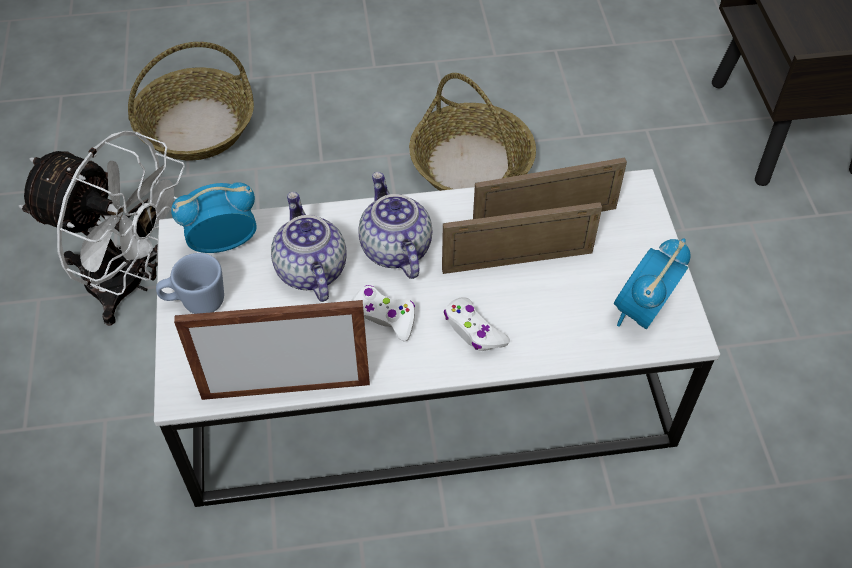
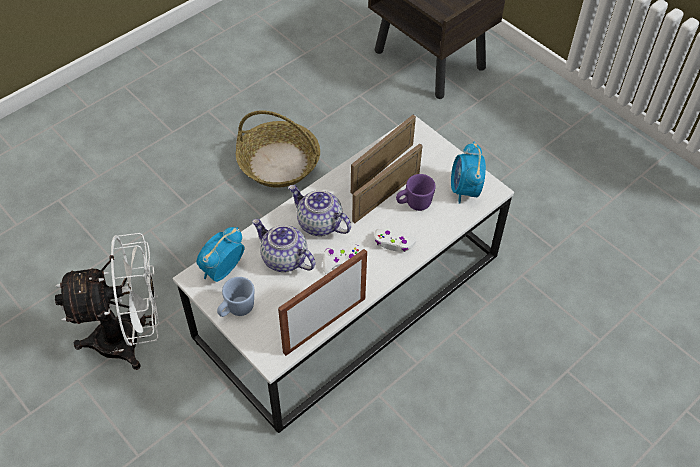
camera: 35 degrees left, 0 degrees up
basket [128,42,254,160] -> none
none -> purple mug [396,174,436,211]

